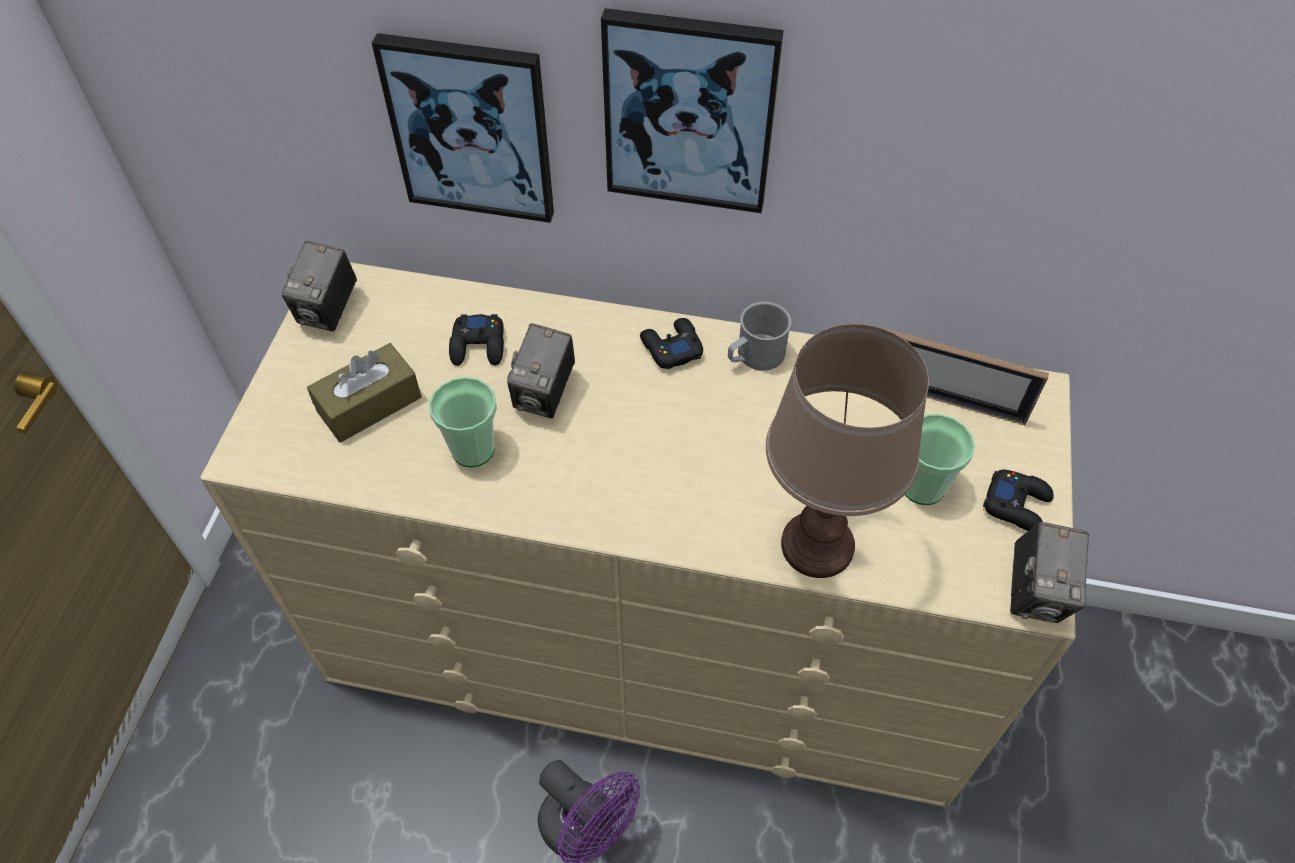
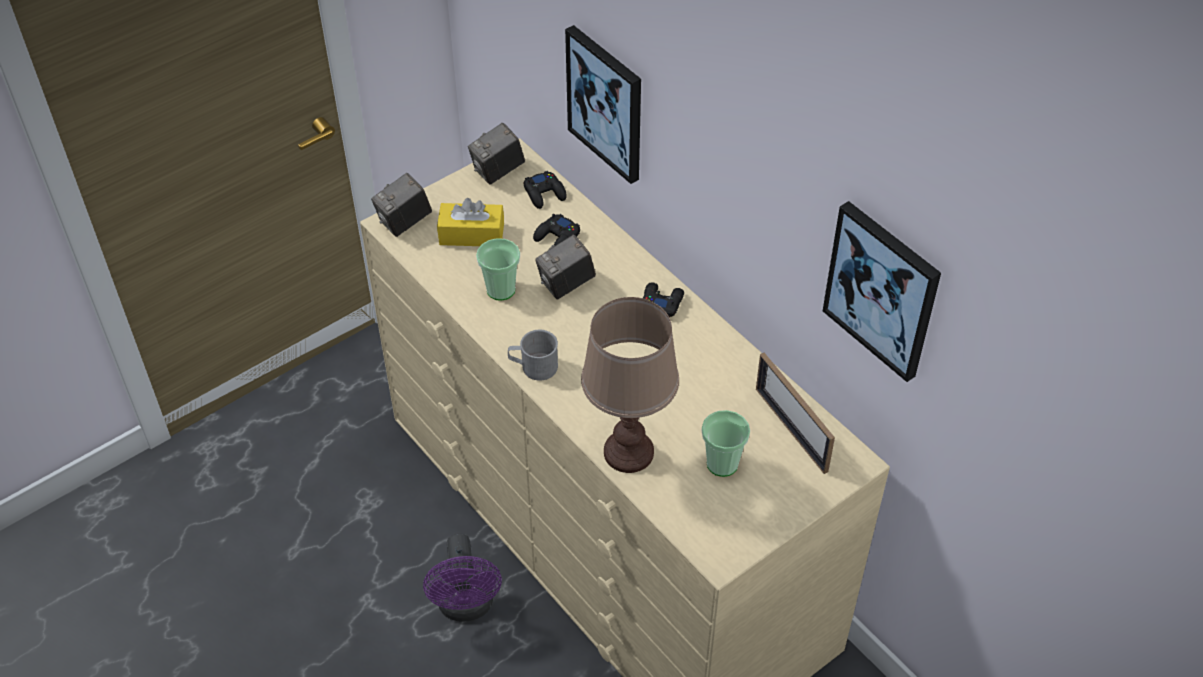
camera: 40 degrees right, 5 degrees down
brown tissue box [307,343,421,443] -> yellow tissue box [437,198,504,246]
picture [601,8,784,213] -> picture moved to [823,201,941,382]
grey mug [728,302,791,371] -> grey mug moved to [508,330,558,381]
black game controller [983,470,1054,531] -> black game controller moved to [523,171,567,209]
camera [1010,522,1090,623] -> camera moved to [371,173,432,237]

